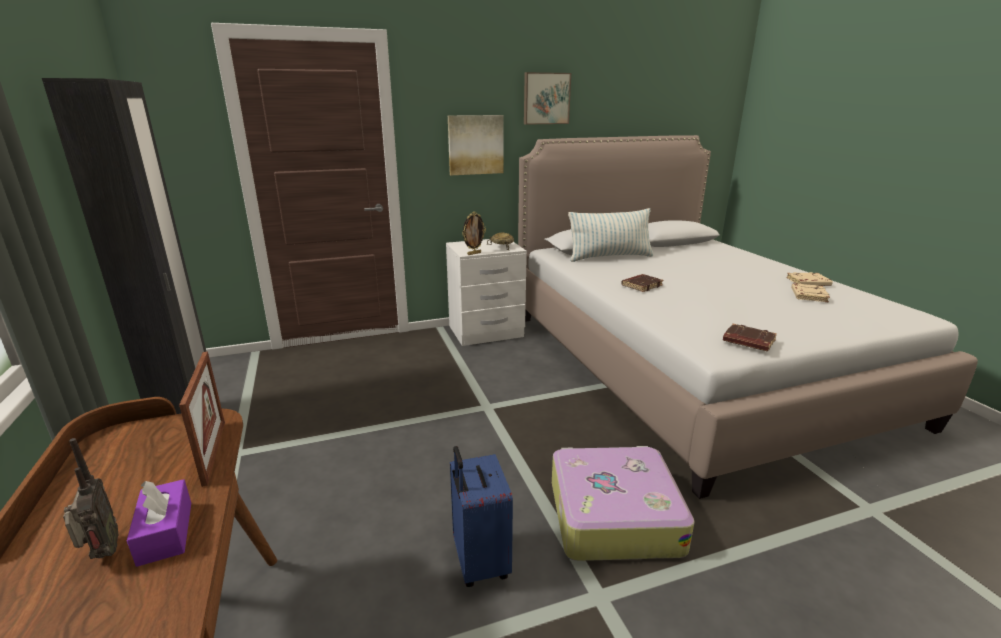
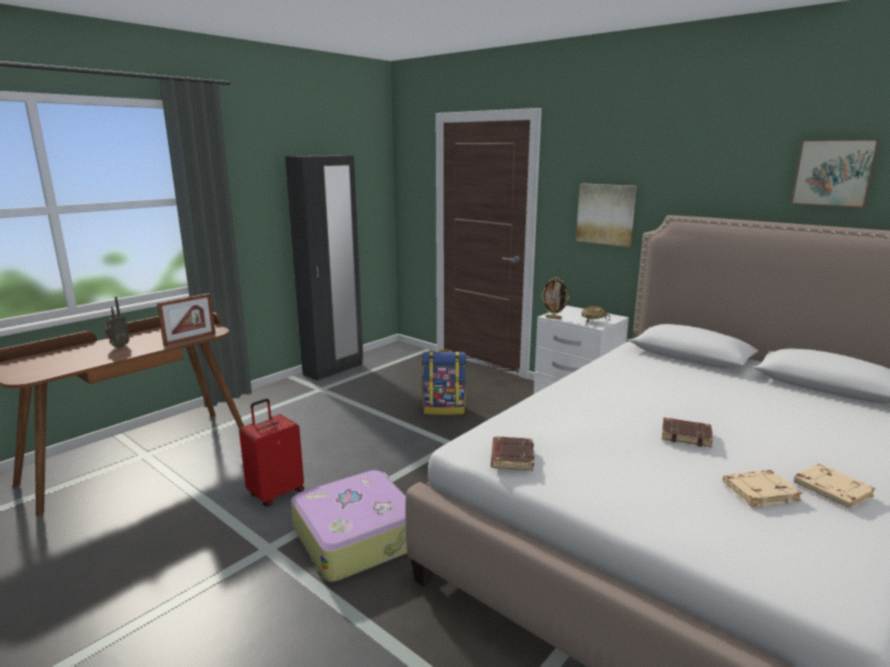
camera: 60 degrees right, 5 degrees down
purple tissue box [127,479,191,567] -> none
blue suitcase [450,446,513,587] -> red suitcase [239,398,304,507]
picture [524,72,571,125] -> picture moved to [790,139,880,208]
pillow [568,208,653,262] -> none
brown book [621,274,664,292] -> brown book moved to [662,418,713,448]
none -> backpack [422,350,467,415]

